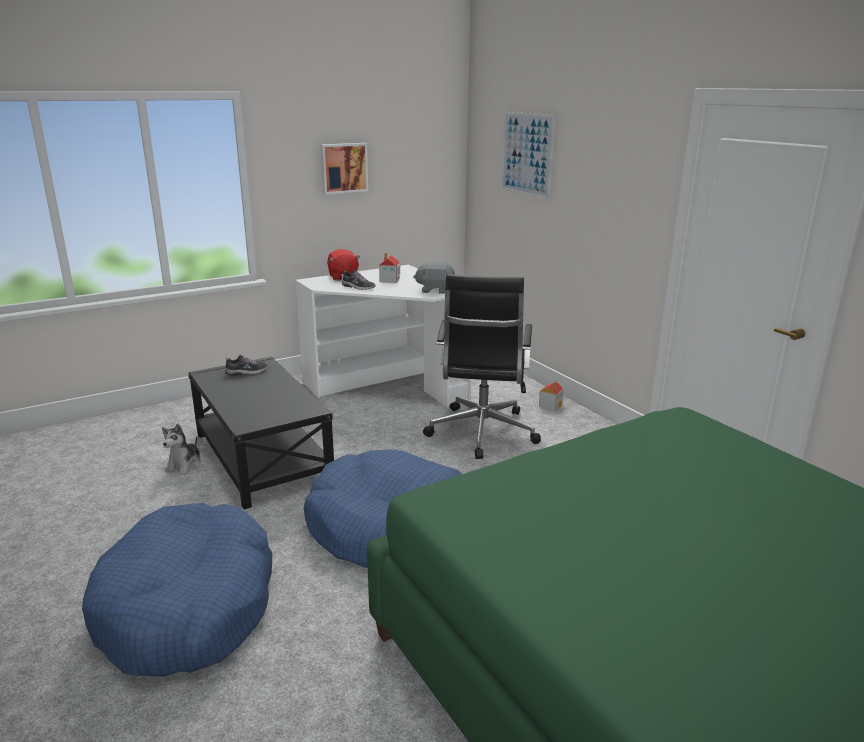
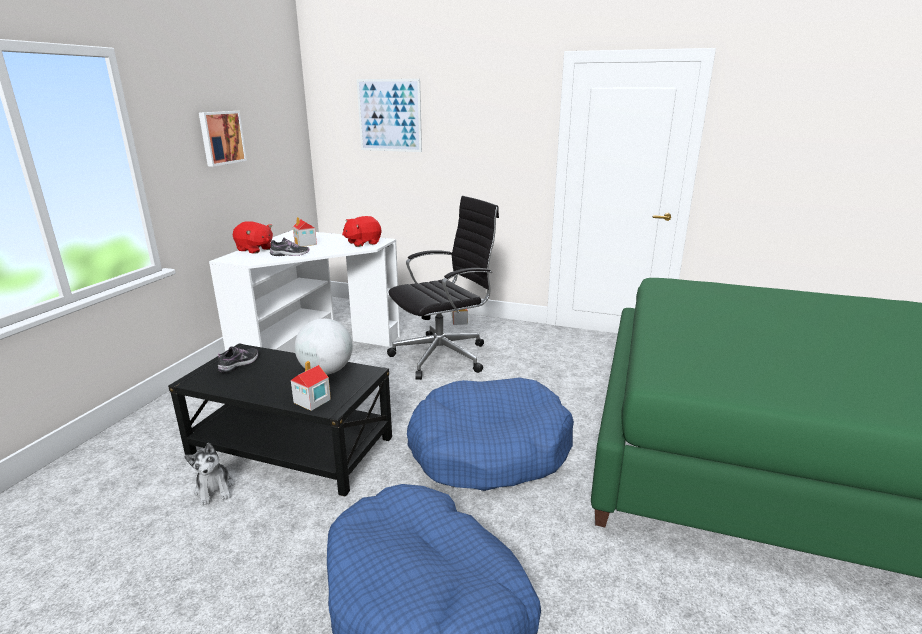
camera: 40 degrees left, 0 degrees up
grey plush toy [413,262,455,294] -> red plush toy [342,216,381,247]
black office chair [423,274,541,459] -> black office chair turned 90 degrees counterclockwise [387,196,499,380]
none -> toy house [291,361,331,411]
none -> globe [295,318,353,375]

